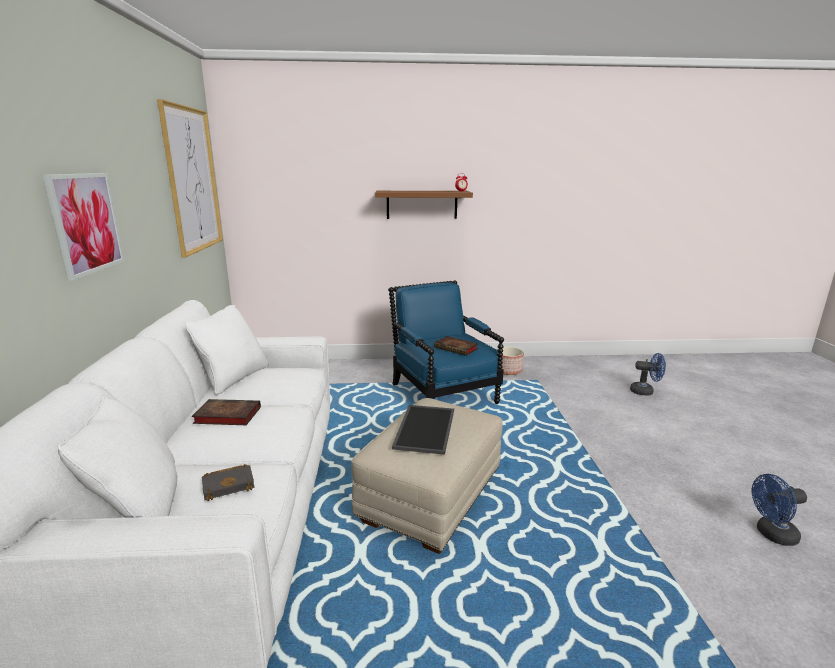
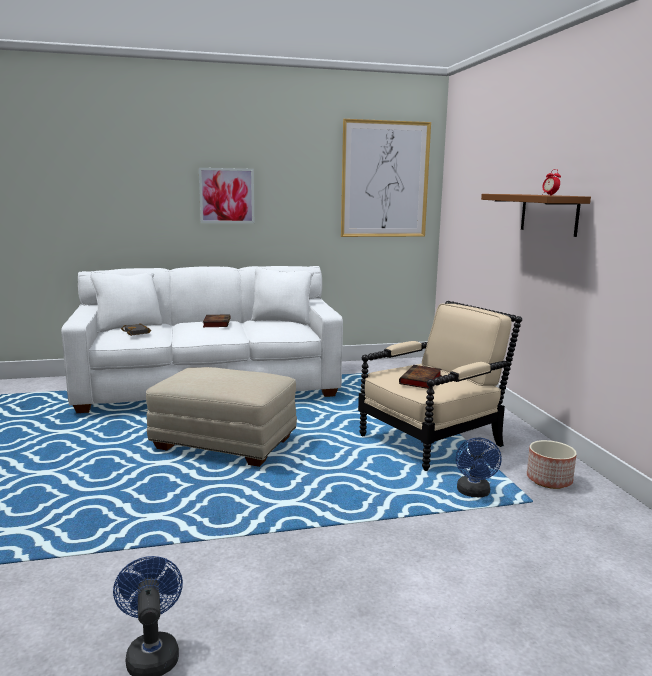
camera: 80 degrees right, 5 degrees down
blue armchair [388,280,504,404] -> beige armchair [358,301,522,471]
tray [392,405,454,455] -> none
blue fan [630,353,666,396] -> blue fan moved to [456,438,502,497]

